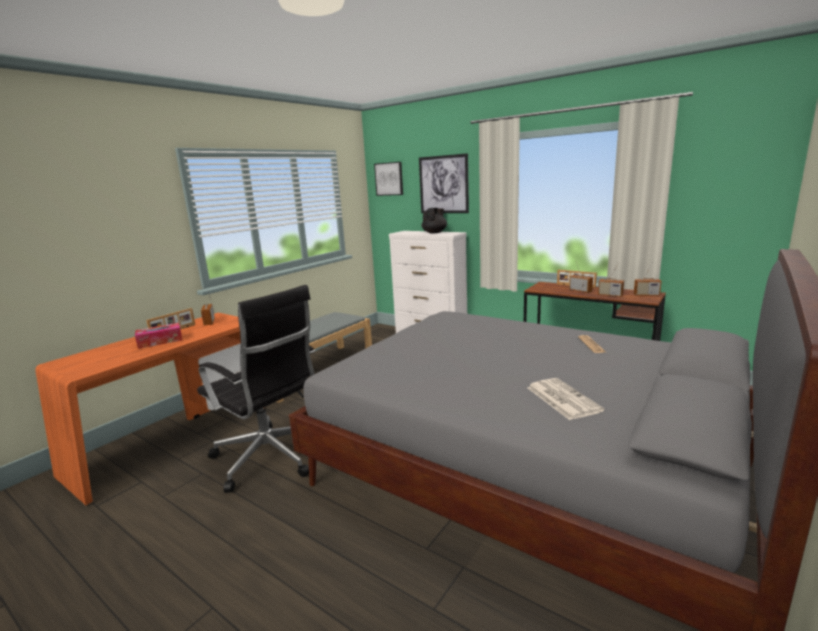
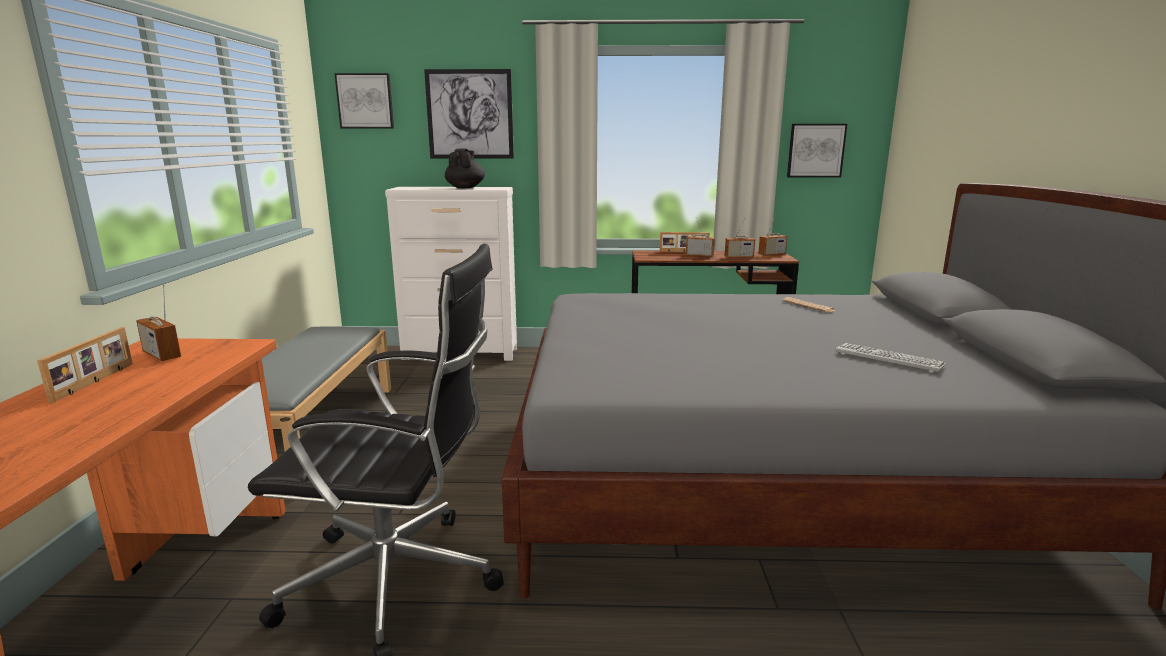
camera: 35 degrees left, 0 degrees up
tissue box [135,323,182,349] -> none
newspaper [528,378,604,420] -> keyboard [835,343,946,373]
none -> picture [787,124,847,177]

